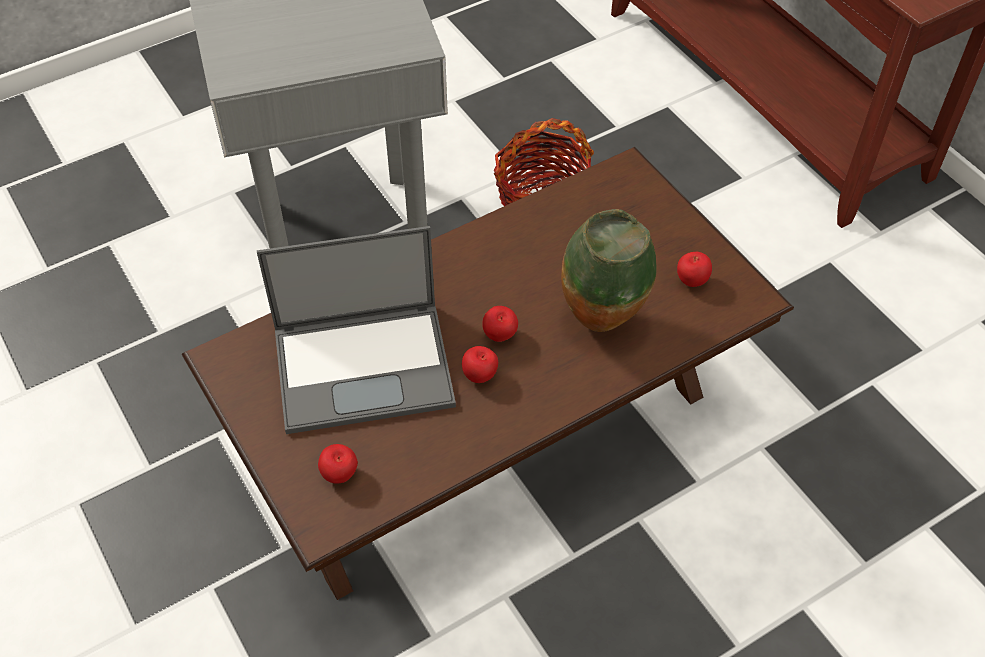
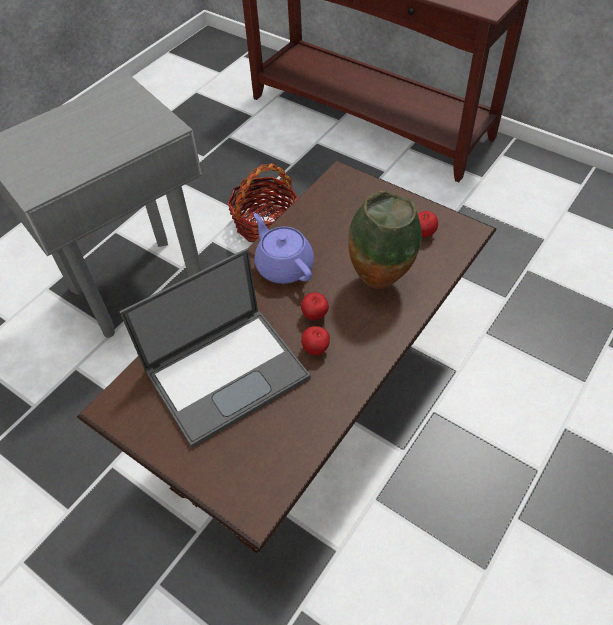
camera: 20 degrees left, 0 degrees up
apple [318,444,358,483] -> none
none -> purple teapot [254,213,314,284]

